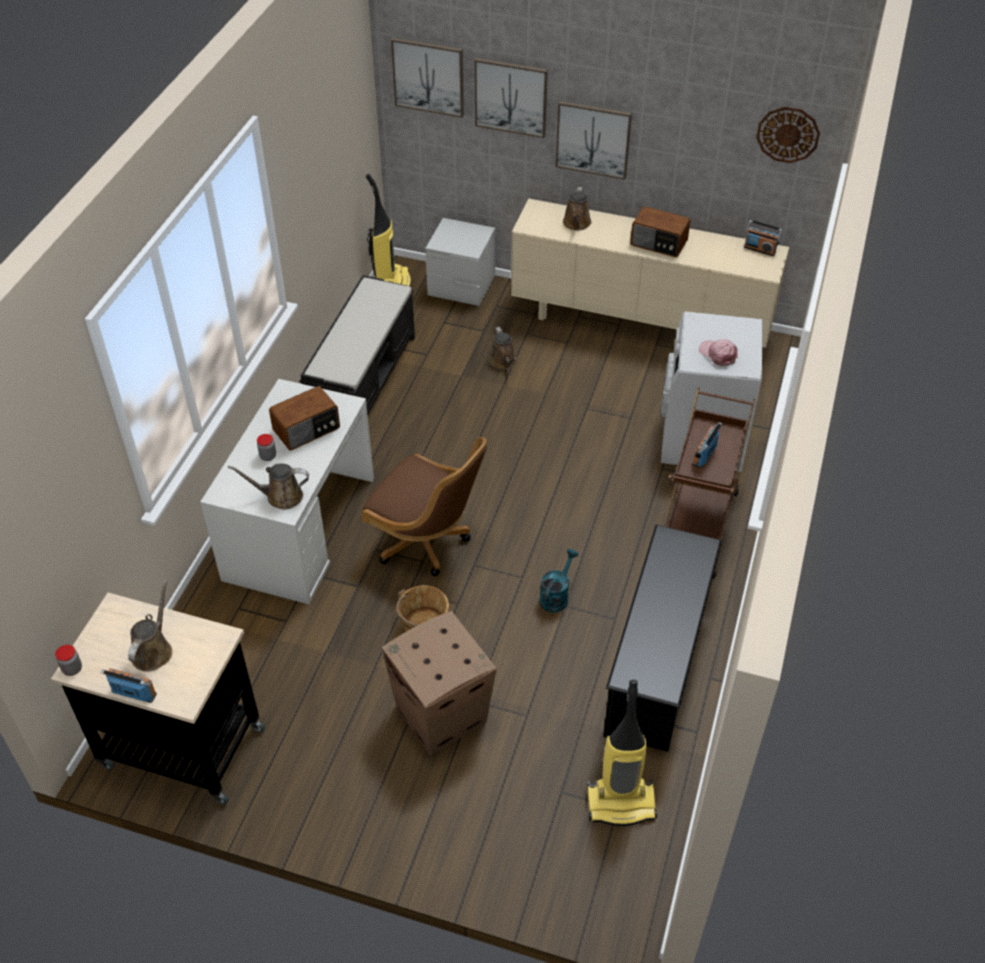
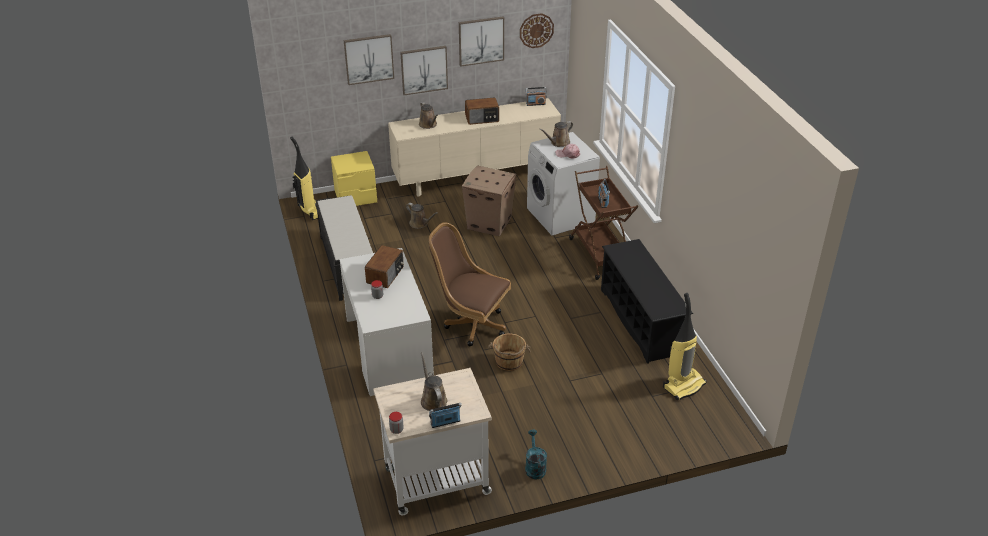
camera: 35 degrees left, 10 degrees down
black cart [51,593,265,805] -> white cart [373,368,492,515]
brown watering can [228,463,309,509] -> brown watering can moved to [539,121,573,147]
brown office chair [362,437,487,576] -> brown office chair turned 150 degrees counterclockwise [429,222,511,346]
cardboard box [381,611,497,756] -> cardboard box moved to [462,166,517,236]
picture [391,37,464,118] -> picture moved to [459,17,504,67]
white nightstand [425,218,495,306] -> yellow nightstand [331,151,377,206]
turquoise watering can [539,549,579,612] -> turquoise watering can moved to [525,430,547,479]

